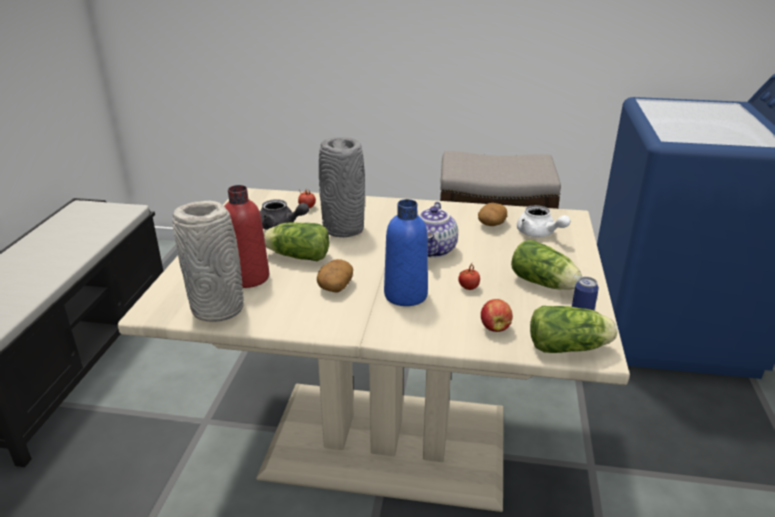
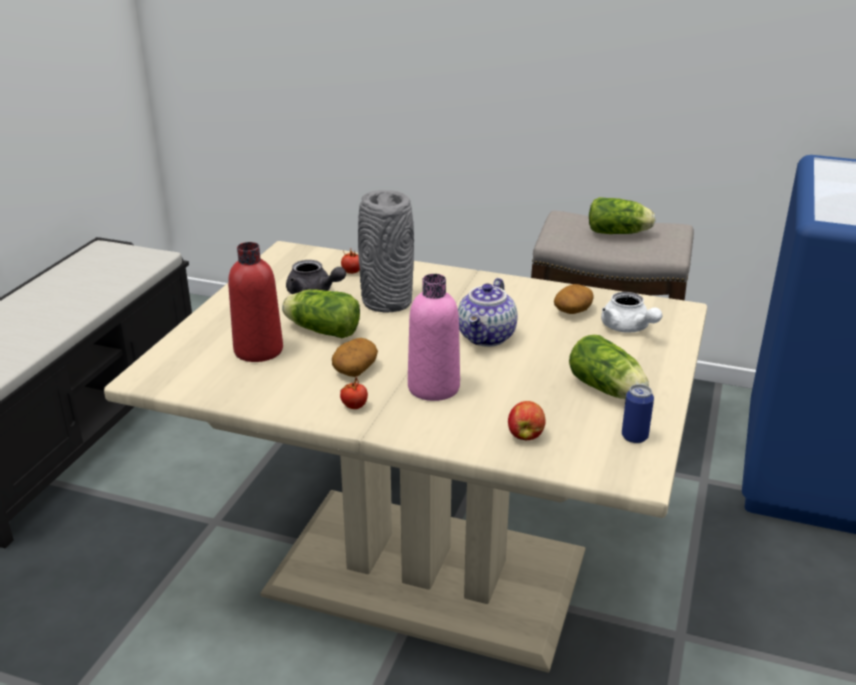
camera: 10 degrees right, 0 degrees up
grey vase [172,201,244,322] -> none
blue bottle [384,199,428,306] -> pink bottle [408,274,460,401]
tomato [458,264,480,290] -> tomato moved to [340,375,368,409]
lettuce [530,306,617,353] -> lettuce moved to [589,197,655,234]

